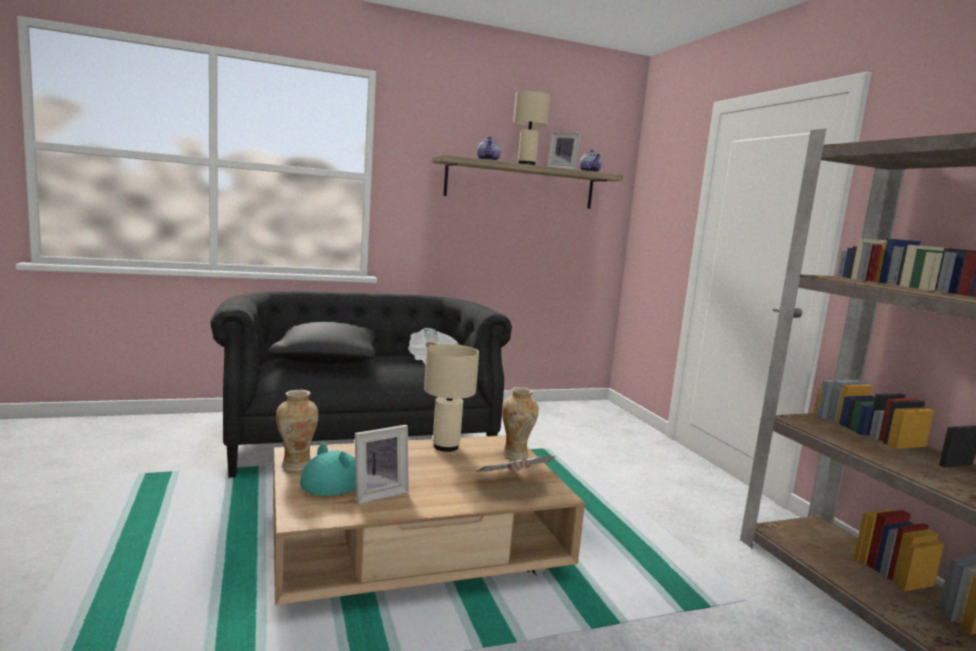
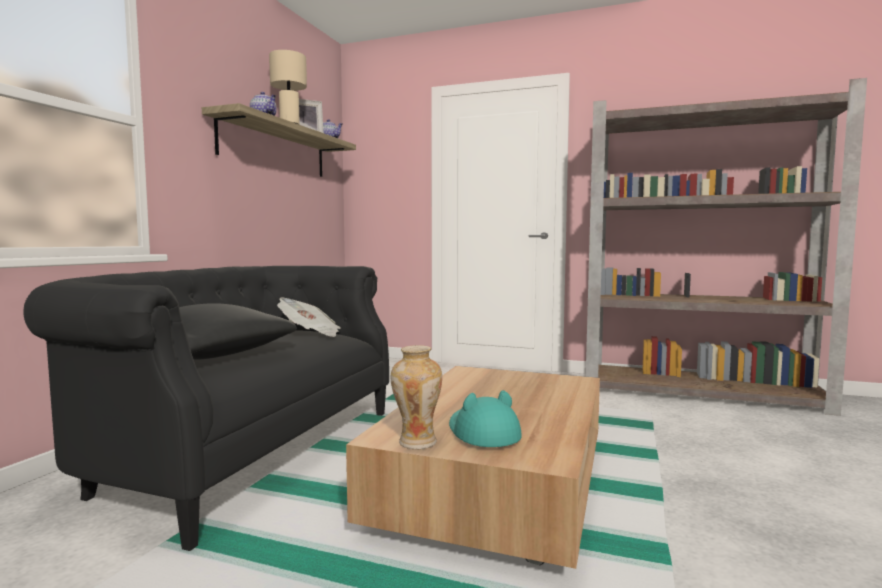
camera: 50 degrees left, 5 degrees down
picture frame [355,425,409,504] -> none
beige table lamp [424,344,479,452] -> none
newspaper [477,456,556,472] -> none
vase [502,387,539,460] -> none

